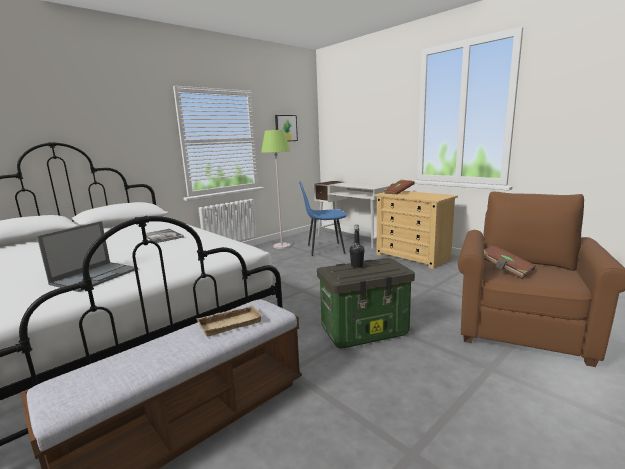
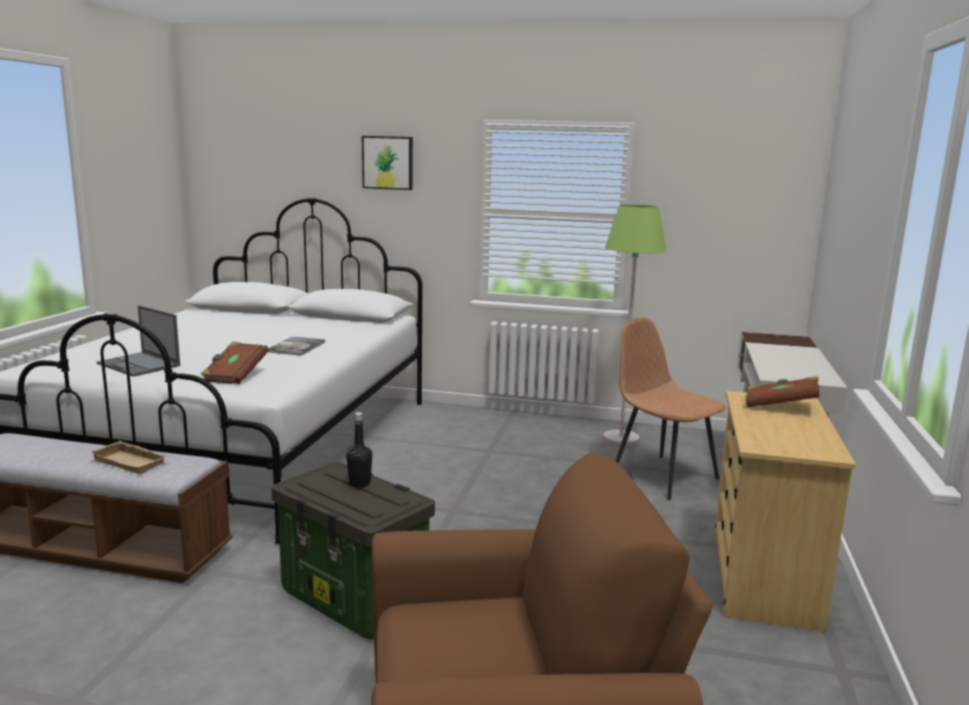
camera: 55 degrees right, 0 degrees up
laptop [37,221,138,292] -> laptop turned 45 degrees clockwise [97,305,180,377]
picture [275,115,298,141] -> picture moved to [362,136,413,190]
blue chair [299,181,347,256] -> brown chair [615,318,726,500]
brown book [484,245,536,279] -> brown book moved to [201,341,269,384]

